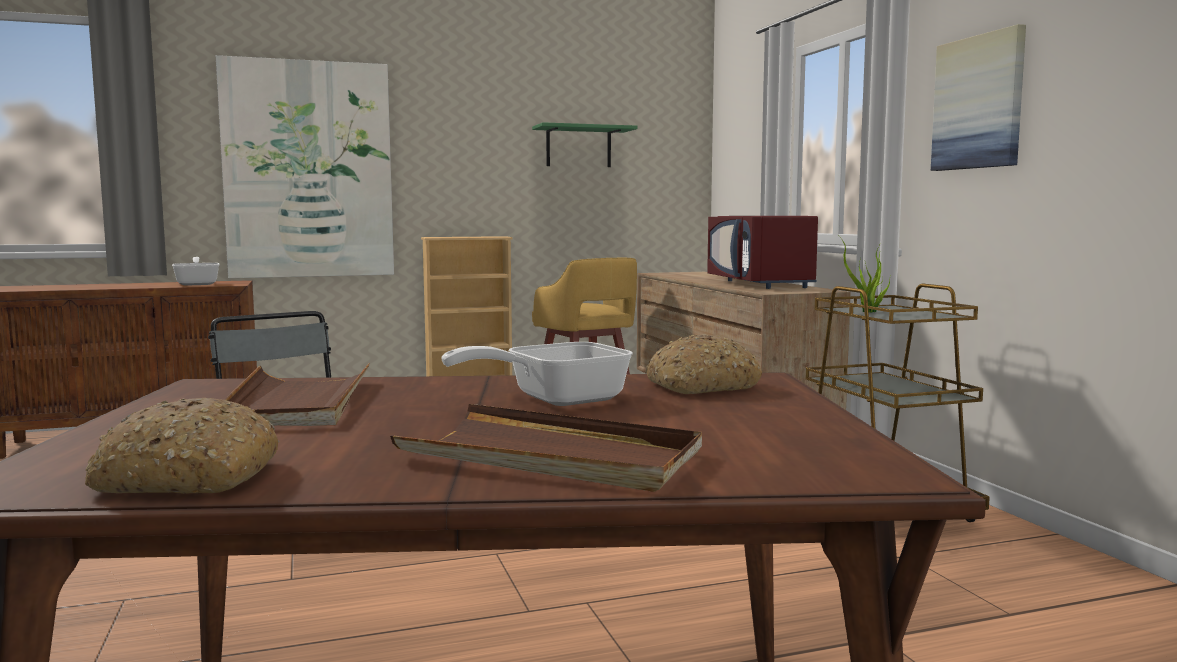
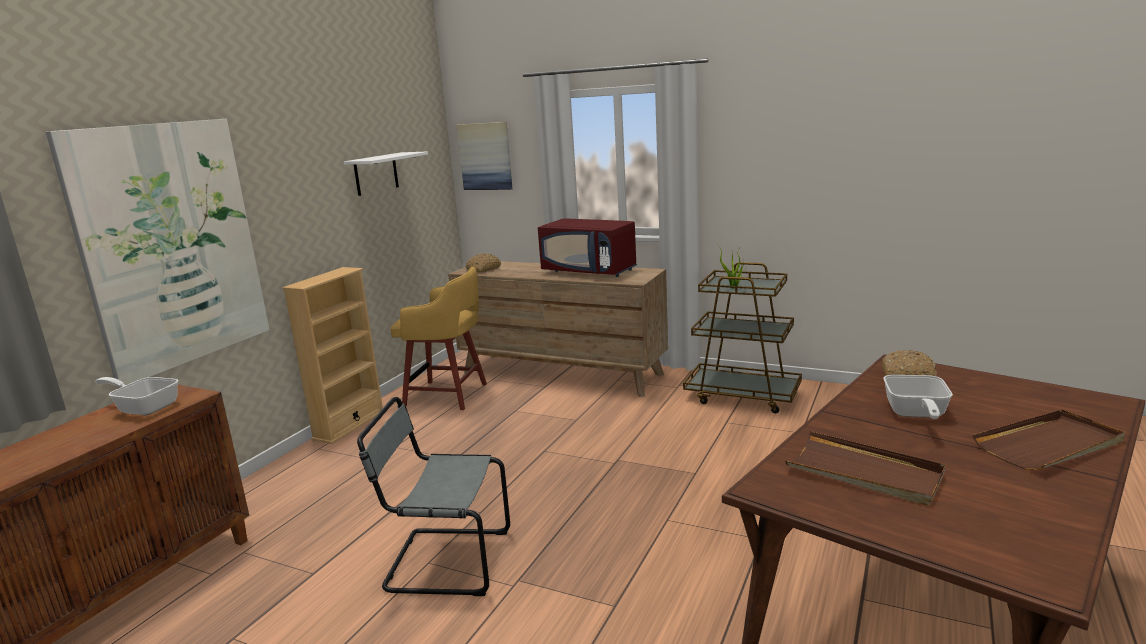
camera: 45 degrees left, 10 degrees up
bread [85,398,280,494] -> bread moved to [466,253,501,273]
green shelf [532,122,637,167] -> white shelf [344,152,428,196]
picture [931,24,1026,171] -> picture moved to [457,122,512,190]

